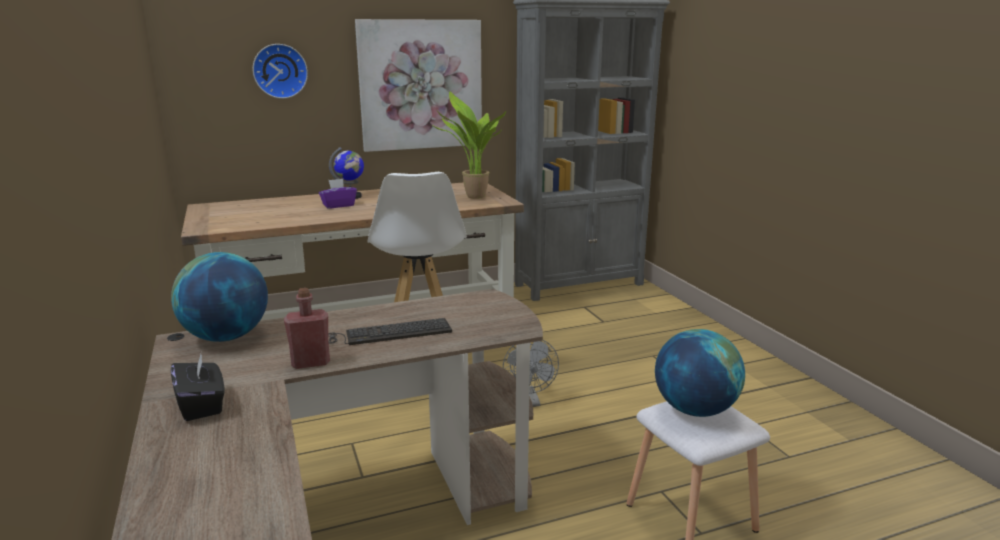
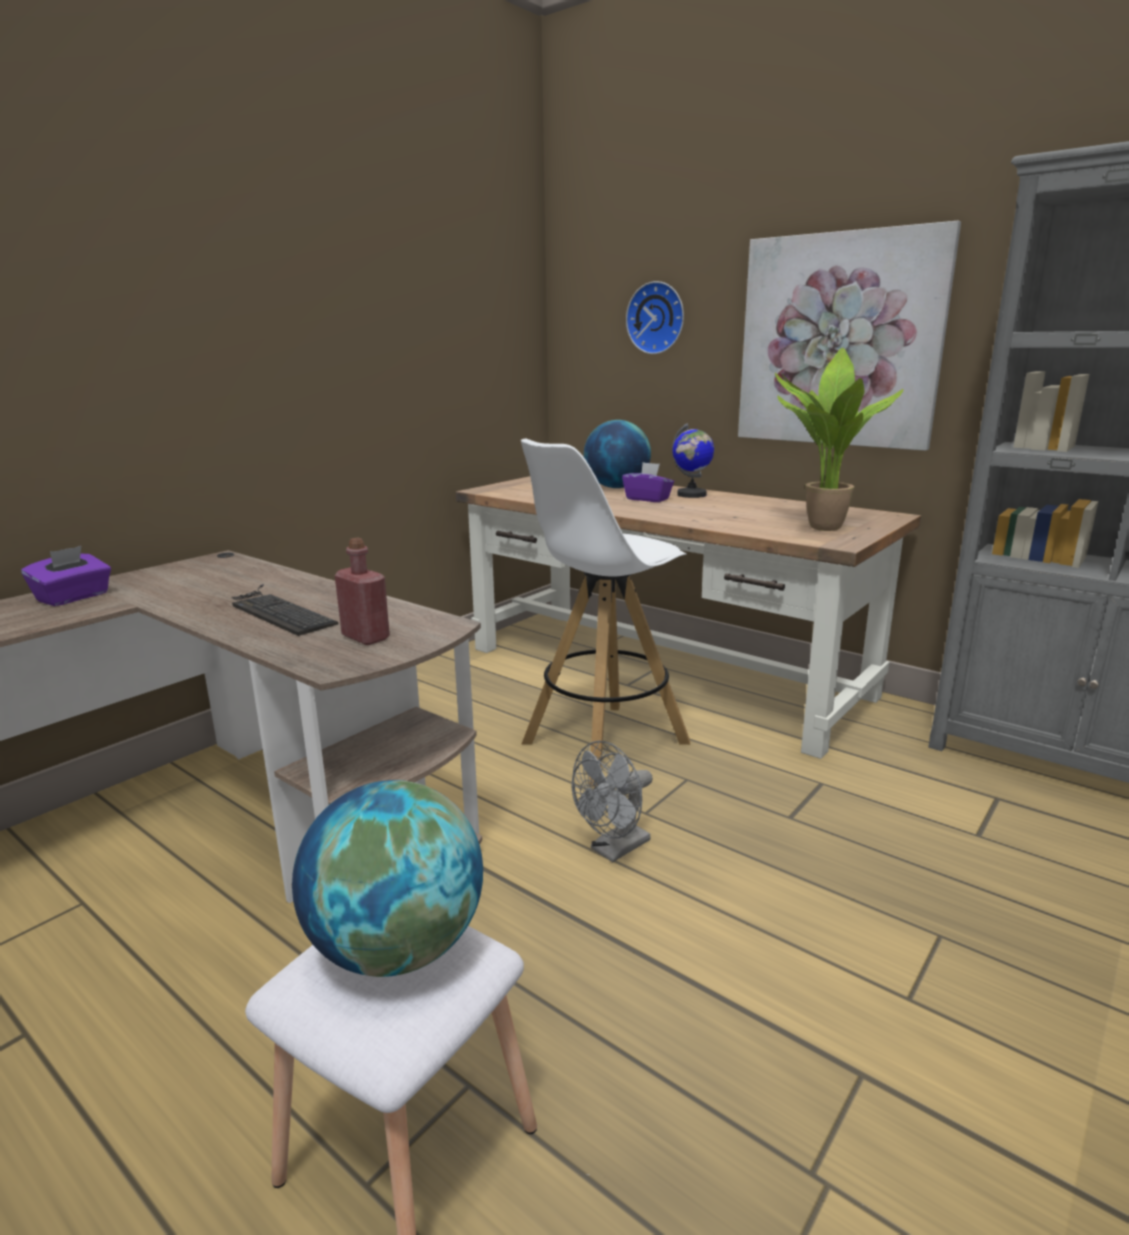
camera: 60 degrees right, 0 degrees up
globe [171,252,268,342] -> globe moved to [584,420,651,488]
black tissue box [171,350,224,421] -> purple tissue box [21,546,111,606]
red bottle [284,288,330,369] -> red bottle moved to [335,538,390,645]

